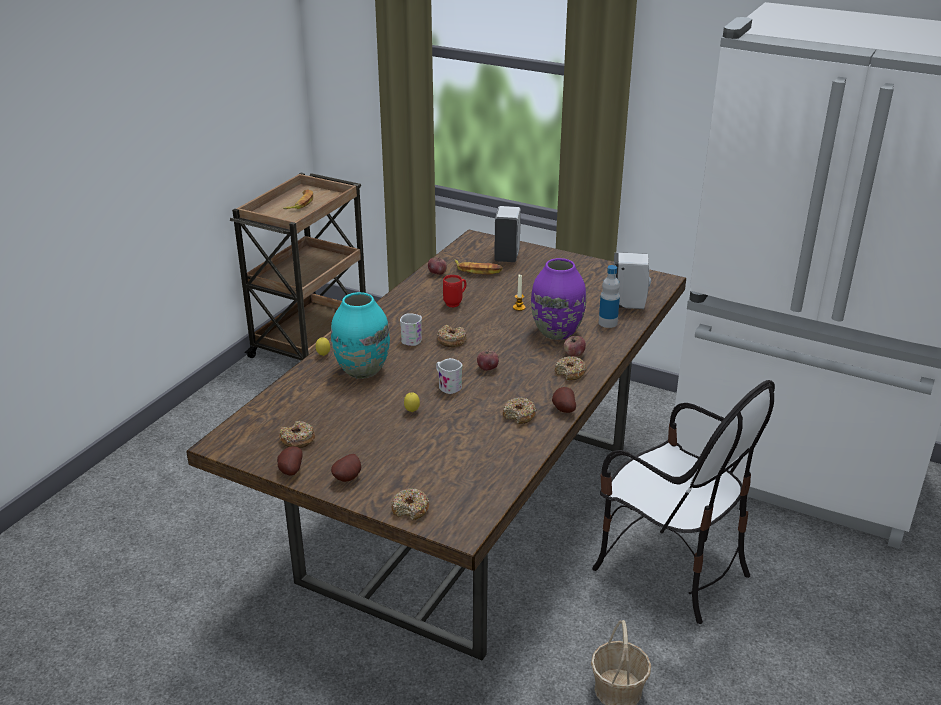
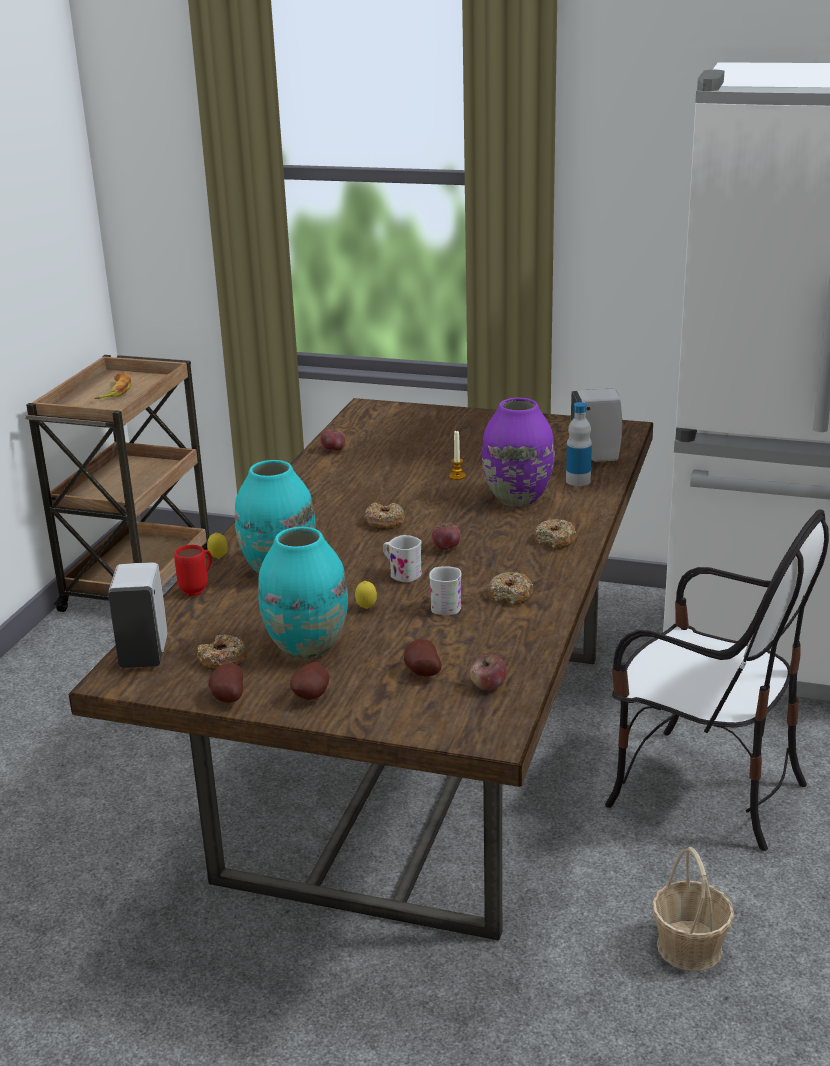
camera: 10 degrees left, 5 degrees down
donut [391,488,430,520] -> none
white mug [400,313,422,346] -> white mug moved to [429,566,461,615]
red mug [443,275,467,307] -> red mug moved to [174,545,212,596]
banana [455,259,503,274] -> none
white soap dispenser [494,206,521,262] -> white soap dispenser moved to [108,563,168,668]
potato [552,387,576,413] -> potato moved to [404,639,442,676]
apple [564,336,586,357] -> apple moved to [470,655,506,690]
none -> turquoise vase [258,527,348,659]

